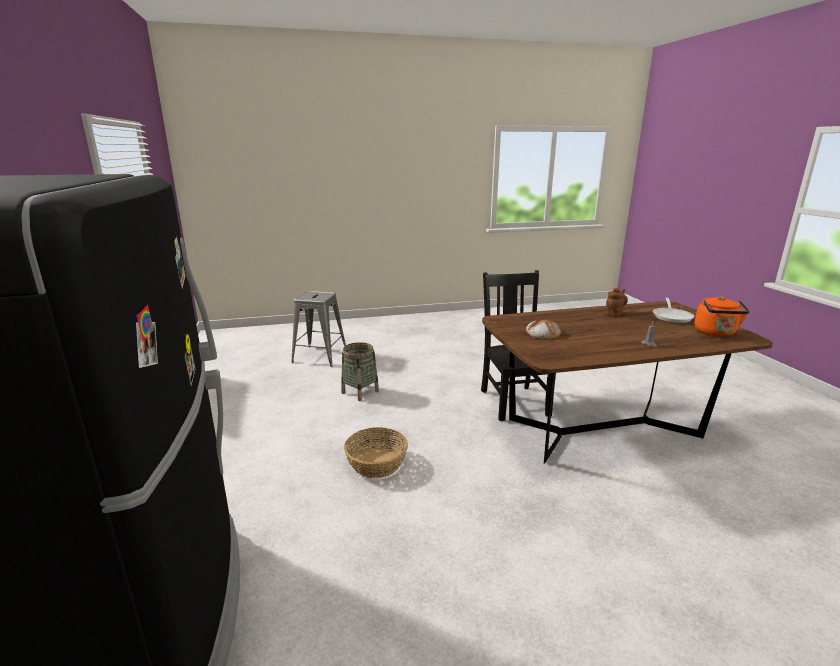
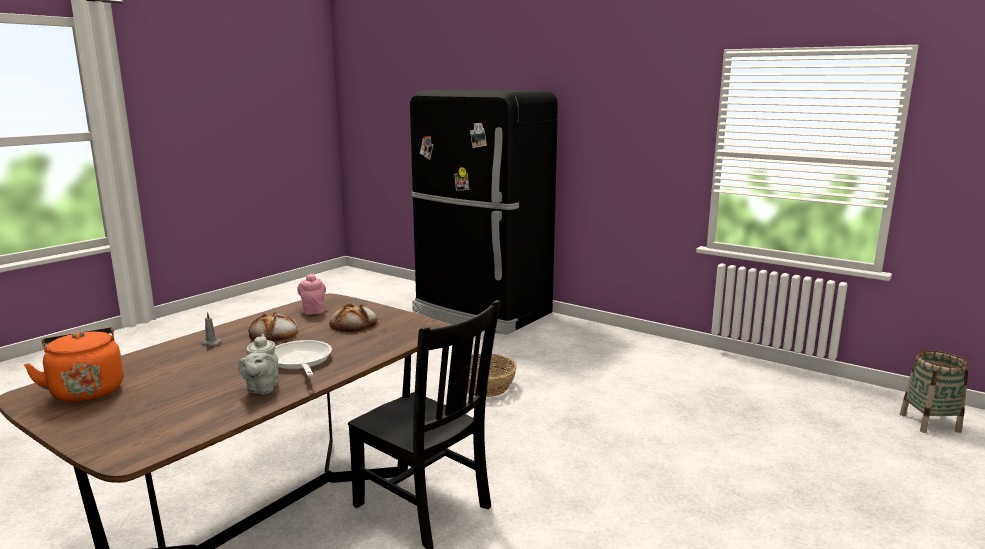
camera: 140 degrees right, 5 degrees down
grey stool [291,291,346,367] -> none
basket [341,342,379,401] -> basket moved to [900,350,968,433]
brown teapot [606,288,628,316] -> grey teapot [238,334,278,394]
frying pan [653,297,694,323] -> frying pan moved to [274,340,332,376]
none -> bread [248,312,298,341]
none -> pink teapot [297,273,326,315]

